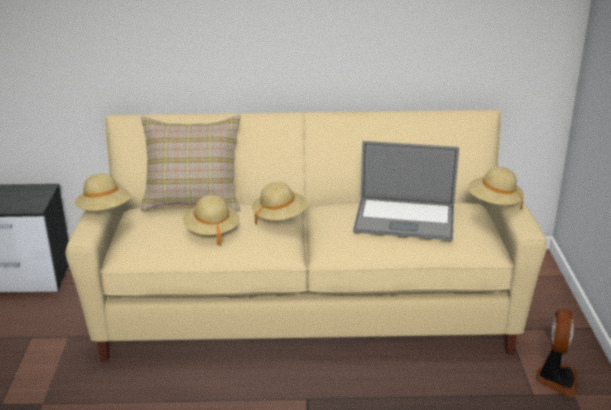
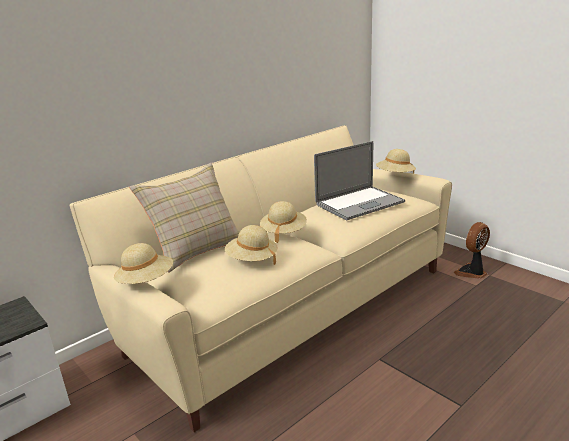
camera: 40 degrees left, 5 degrees down
fan [537,309,577,397] -> fan turned 105 degrees counterclockwise [454,222,490,279]

